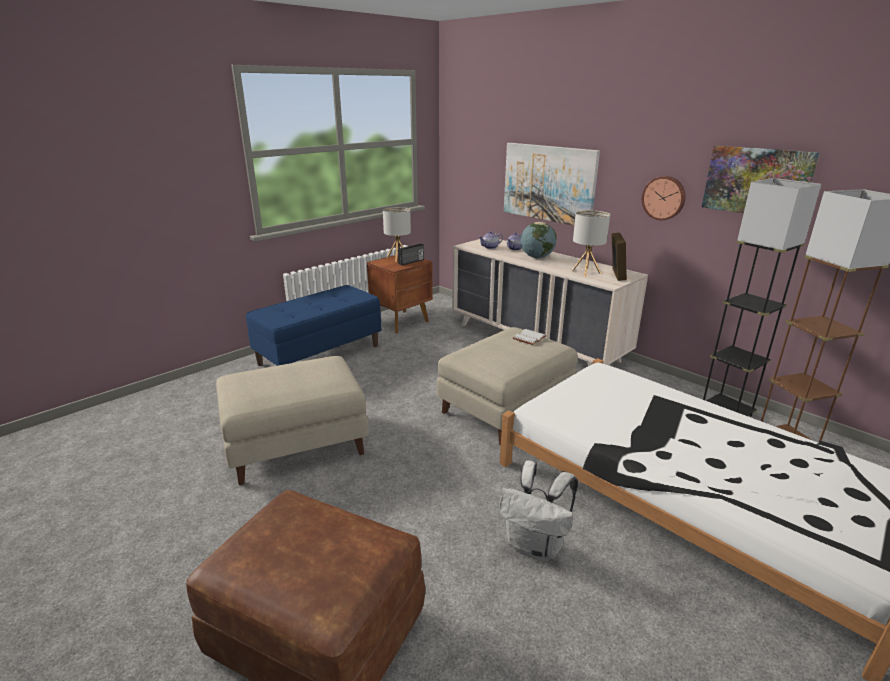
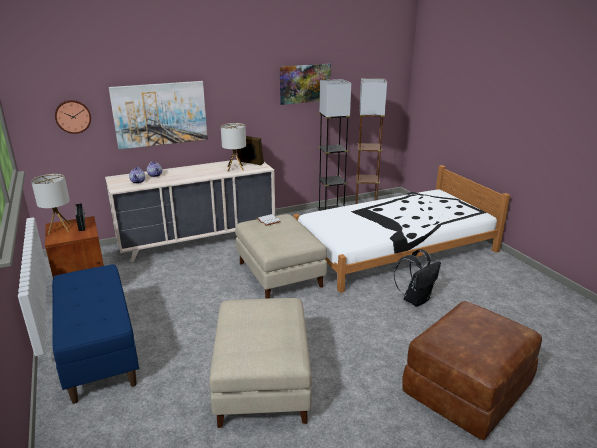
camera: 70 degrees left, 0 degrees up
white backpack [499,460,578,562] -> black backpack [394,249,441,307]
globe [521,222,557,258] -> none
wall clock [642,176,686,220] -> wall clock moved to [55,100,91,134]

